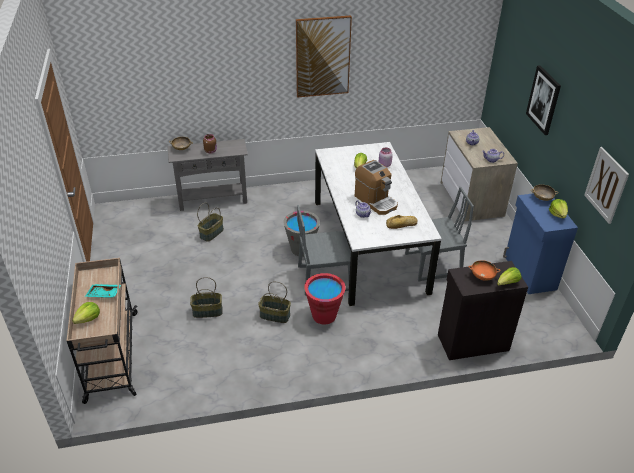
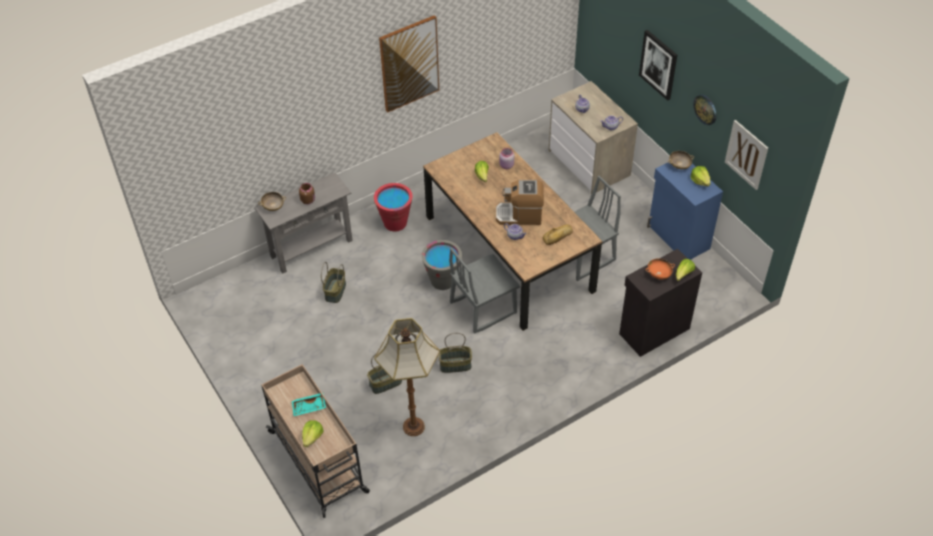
camera: 20 degrees left, 10 degrees up
red bucket [304,273,346,324] -> red bucket moved to [374,183,413,232]
white dining table [315,142,442,306] -> brown dining table [423,132,602,331]
coffee machine [355,160,398,215] -> coffee machine turned 150 degrees clockwise [496,180,544,225]
none -> floor lamp [374,318,440,436]
none -> wall clock [693,95,716,125]

